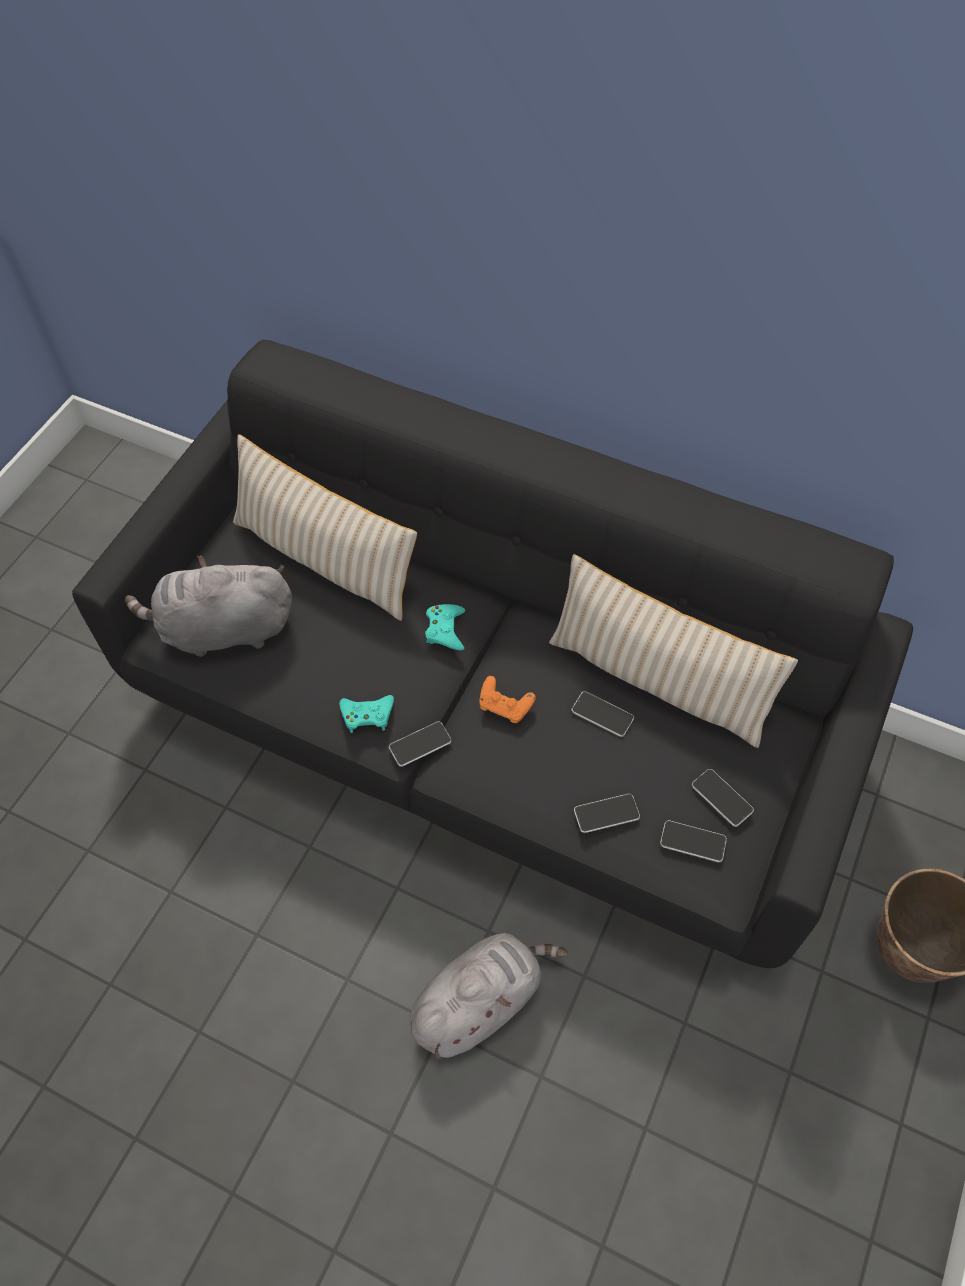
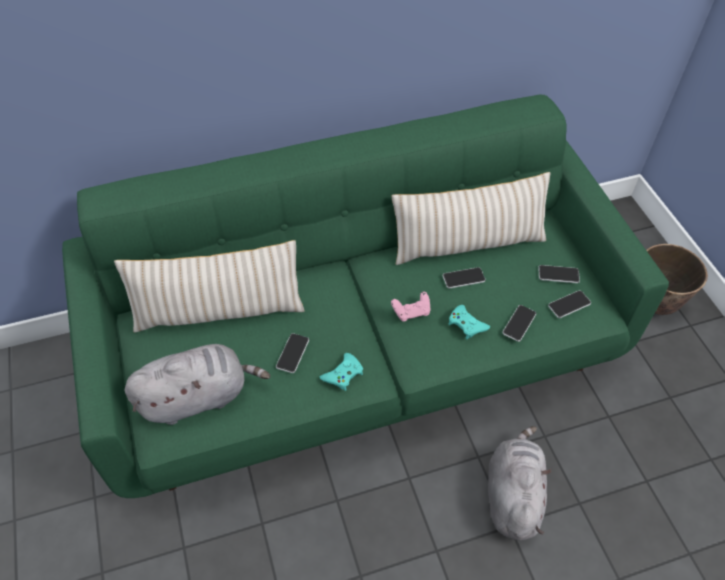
camera: 45 degrees left, 5 degrees down
black sofa [72,340,913,968] -> green sofa [62,95,669,498]
grey plush toy [125,555,292,657] -> grey plush toy turned 150 degrees counterclockwise [125,344,270,425]
phone [389,721,452,767] -> phone moved to [276,333,309,373]
turquoise game controller [425,604,465,650] -> turquoise game controller moved to [449,305,490,339]
orange game controller [479,676,536,723] -> pink game controller [391,292,431,322]

